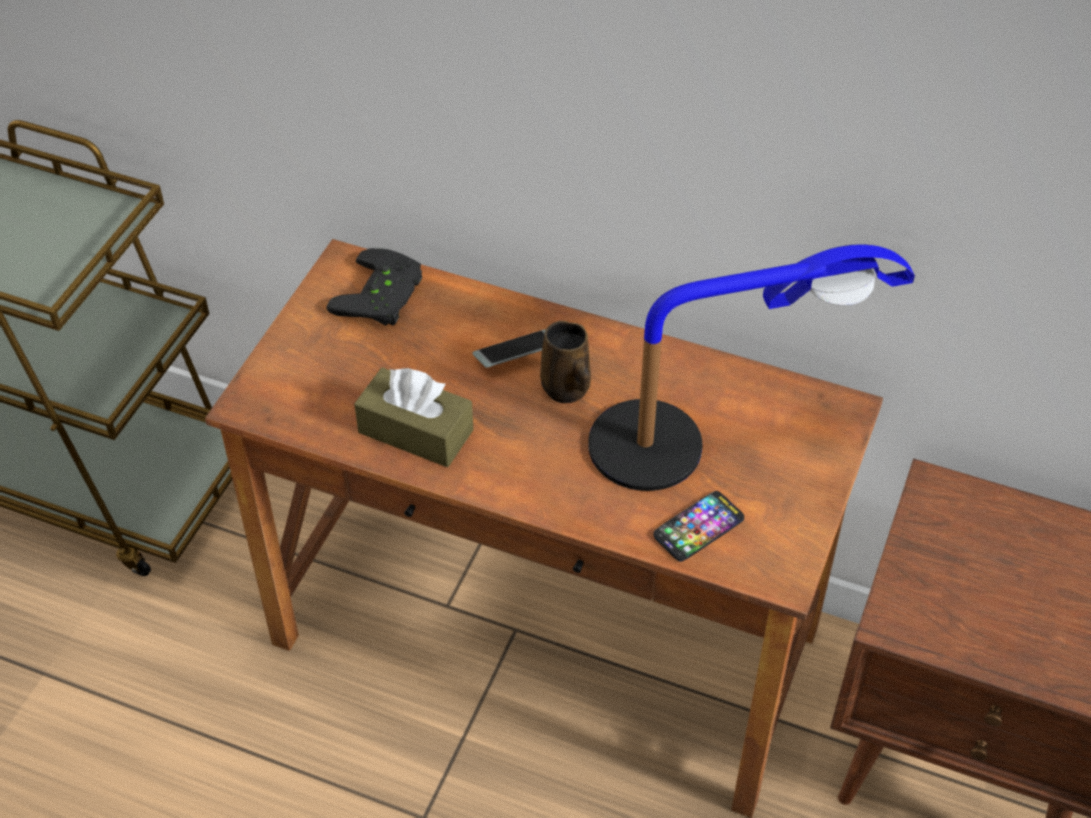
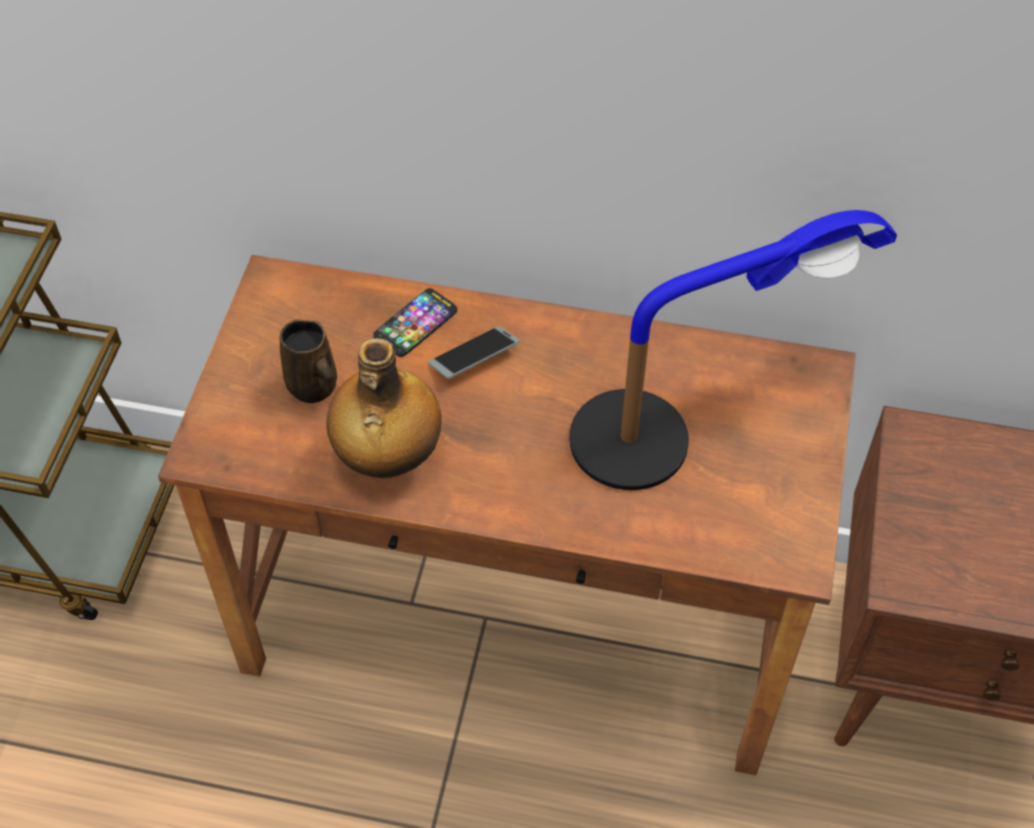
camera: 10 degrees left, 5 degrees up
black game controller [326,248,422,326] -> none
brown tissue box [354,367,474,467] -> bottle [326,339,442,478]
brown mug [540,321,591,403] -> brown mug moved to [279,319,337,403]
phone [653,491,744,561] -> phone moved to [373,288,457,357]

